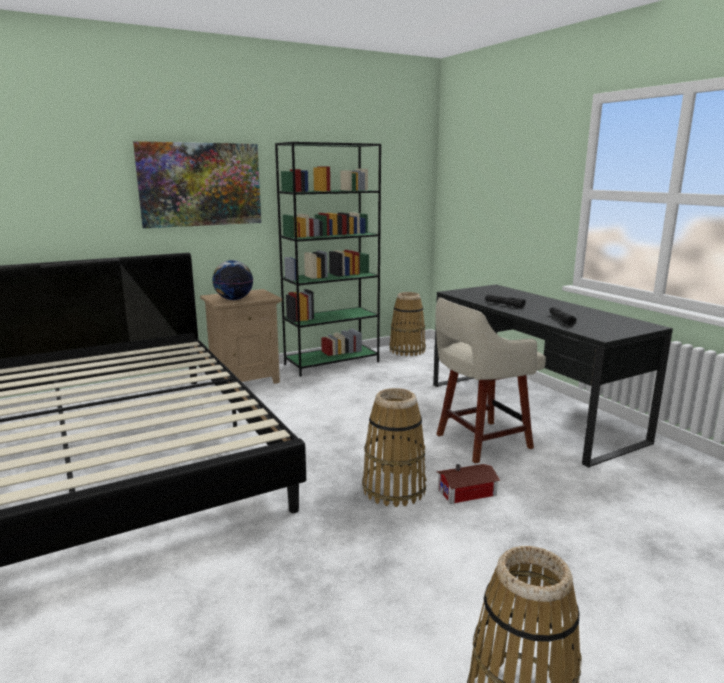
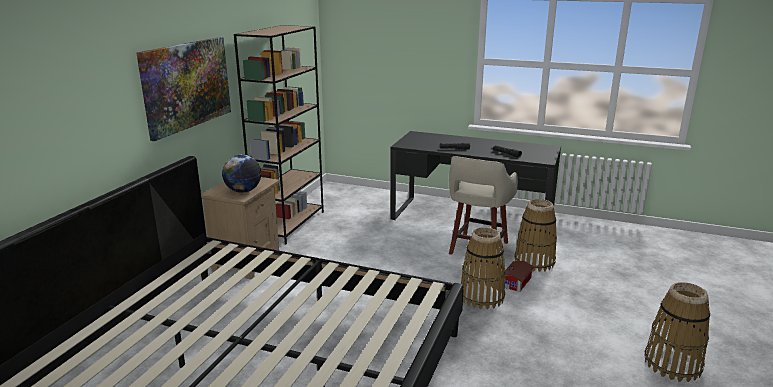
camera: 40 degrees left, 5 degrees up
green bookcase [275,142,381,377] -> beige bookcase [234,25,324,244]
basket [389,292,426,356] -> basket moved to [514,199,557,272]

